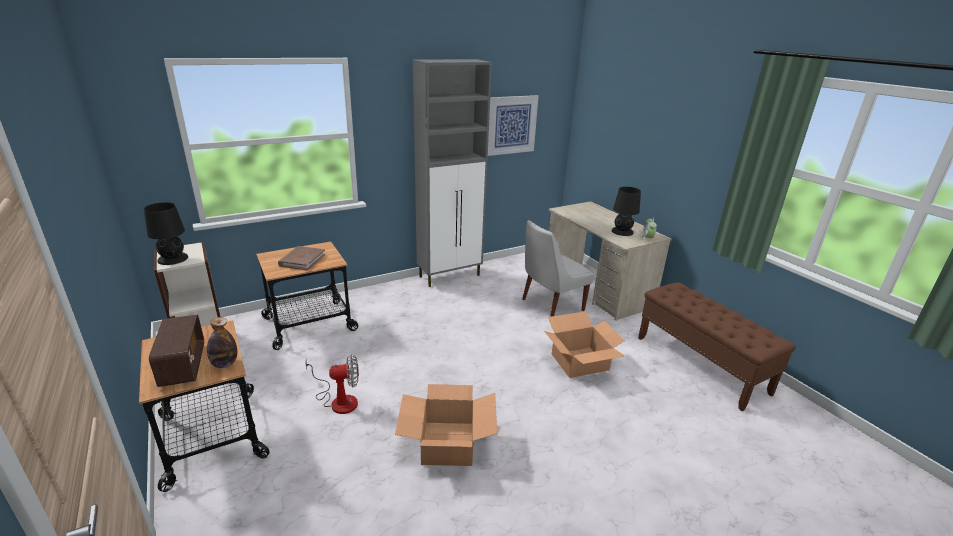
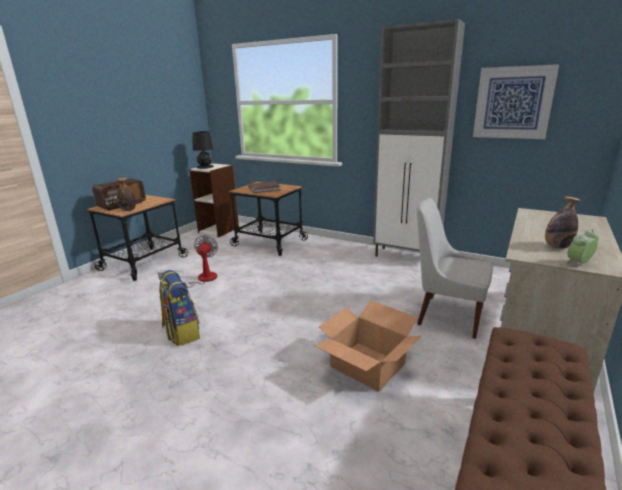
camera: 60 degrees right, 5 degrees down
fan [305,354,359,414] -> fan turned 135 degrees counterclockwise [158,235,218,287]
cardboard box [395,384,497,466] -> backpack [159,270,200,346]
black table lamp [612,187,641,236] -> bottle [545,196,581,249]

